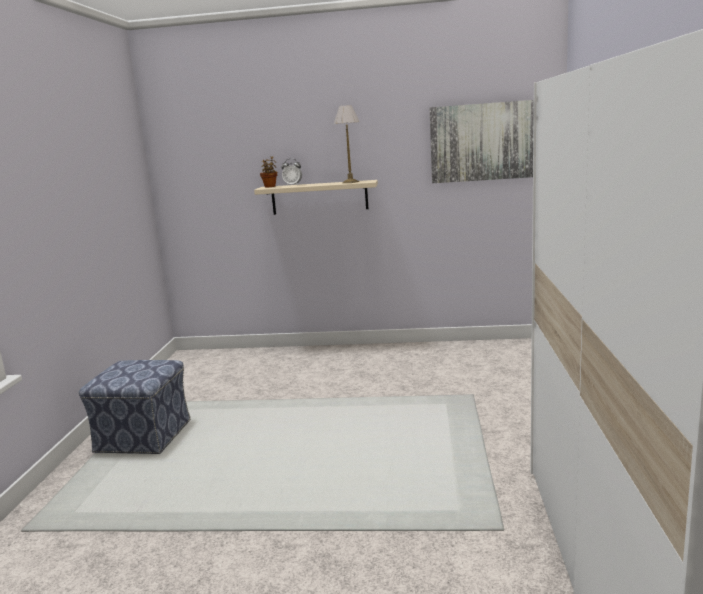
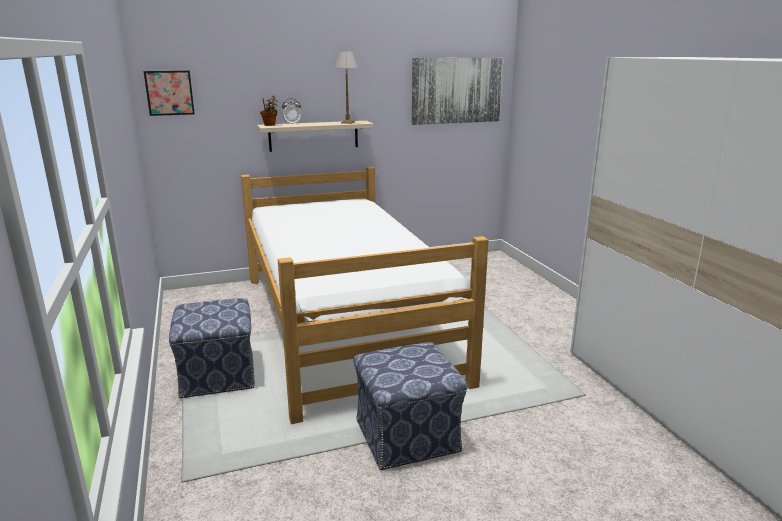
camera: 25 degrees left, 5 degrees up
none -> picture [144,71,195,116]
none -> bed [241,167,489,424]
none -> ottoman [353,342,468,470]

